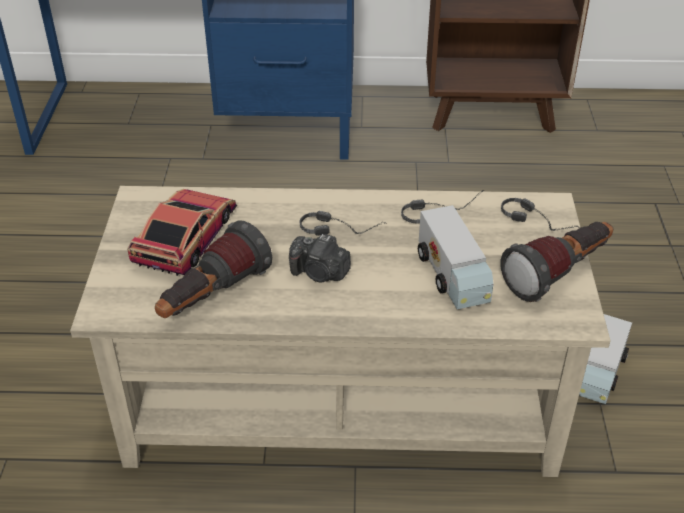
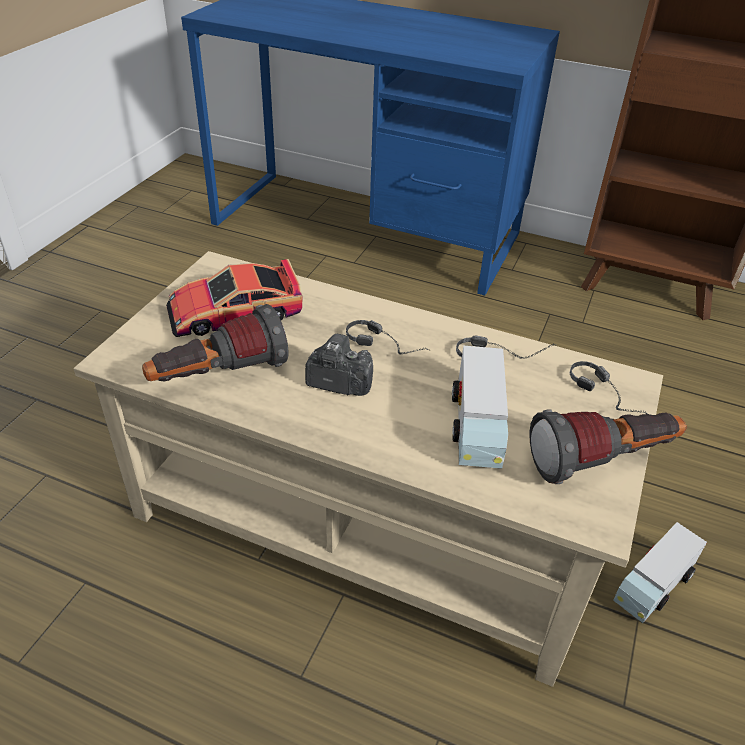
camera: 20 degrees right, 0 degrees up
toy car [127,189,237,276] -> toy car turned 150 degrees counterclockwise [166,259,303,337]
camera [289,234,351,282] -> camera turned 150 degrees clockwise [305,334,373,396]

